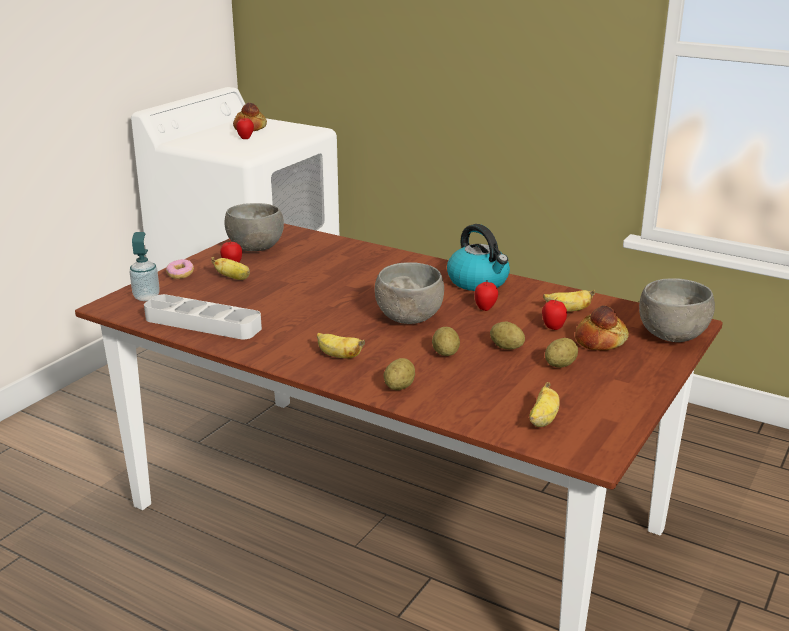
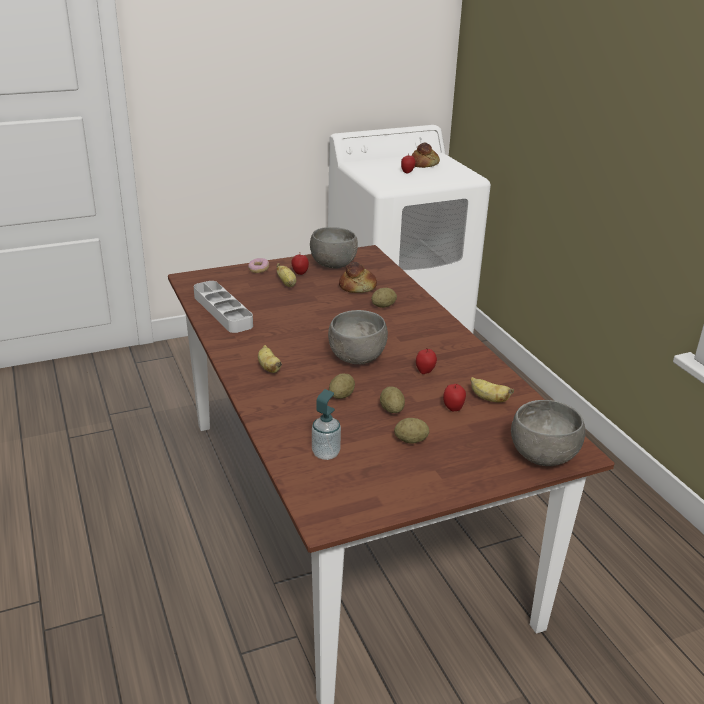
camera: 35 degrees right, 5 degrees up
soap dispenser [130,232,160,301] -> soap dispenser moved to [312,389,341,460]
potato [383,358,415,390] -> potato moved to [371,288,397,308]
kettle [447,224,510,291] -> none
banana [529,382,560,427] -> none
bread [575,305,629,350] -> bread moved to [339,262,377,293]

